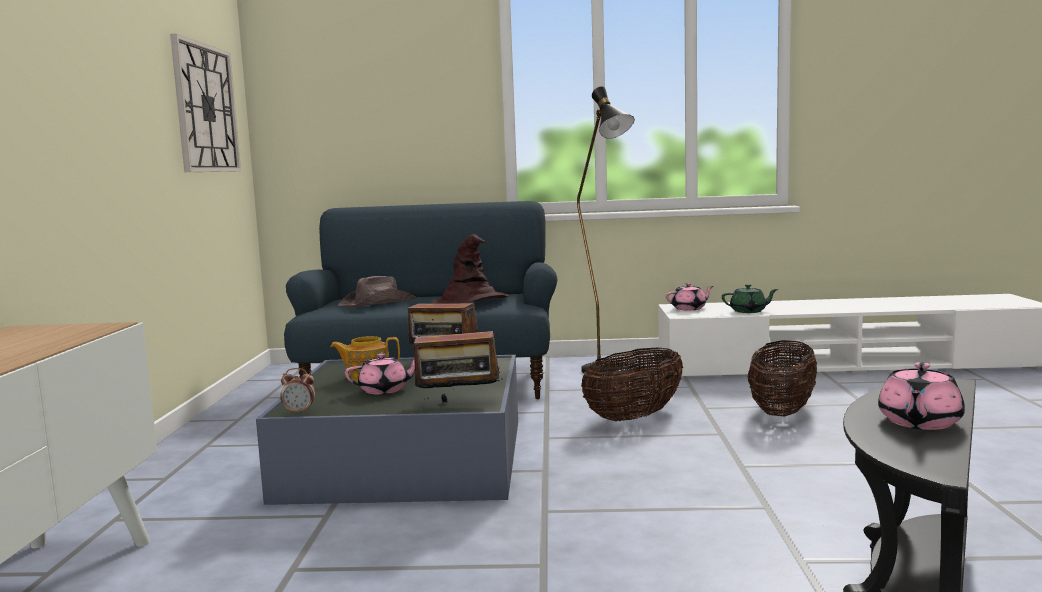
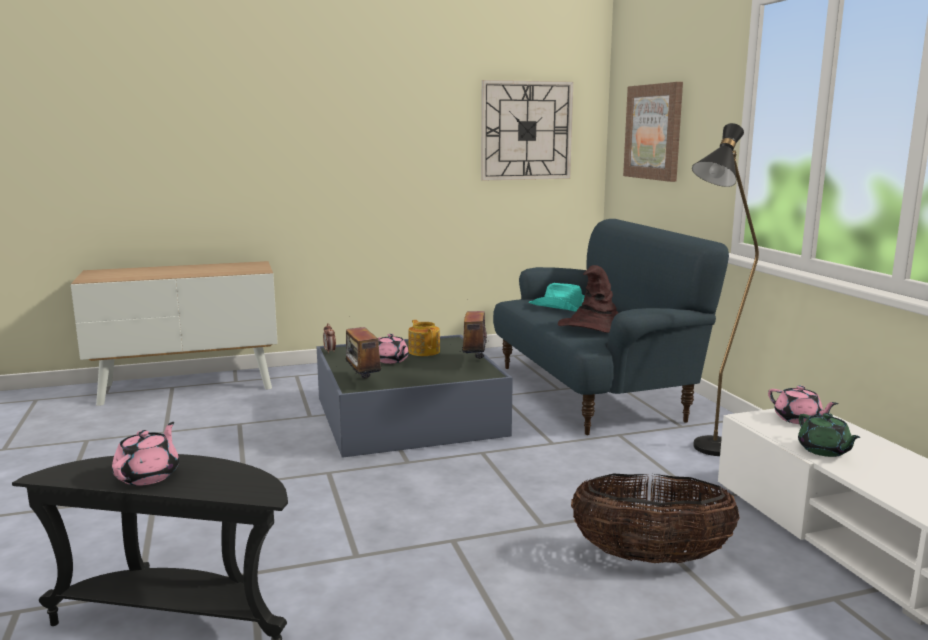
camera: 70 degrees right, 5 degrees up
brown hat [338,276,416,307] -> turquoise hat [529,283,585,311]
basket [581,348,683,422] -> none
pink teapot [878,362,965,430] -> pink teapot turned 90 degrees clockwise [112,422,179,486]
none -> picture [623,82,683,182]

